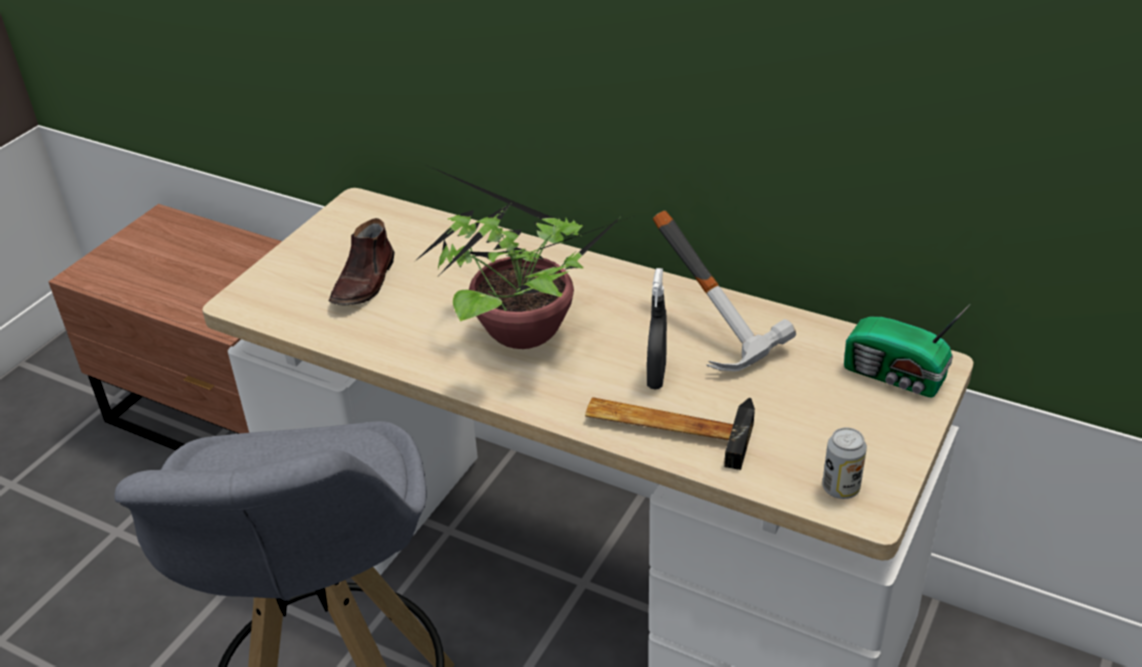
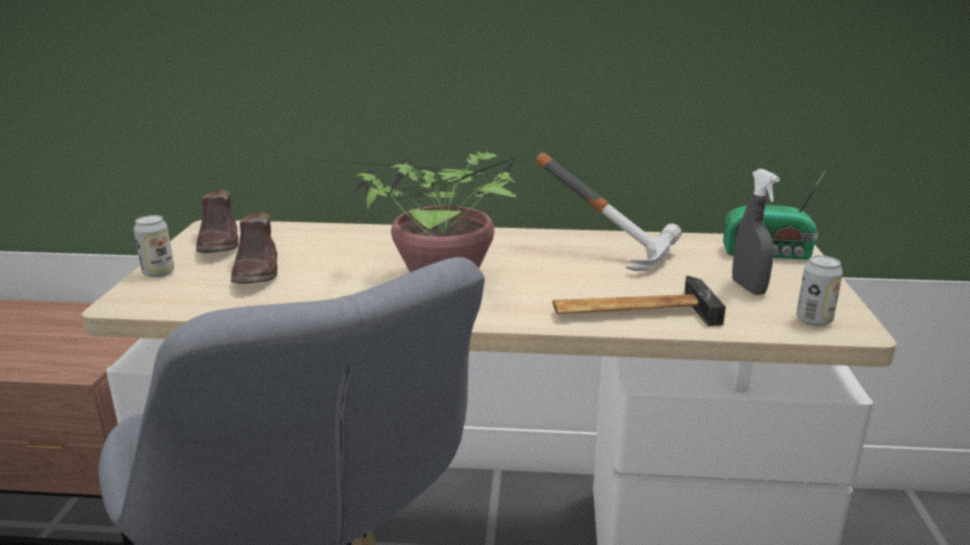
camera: 25 degrees left, 15 degrees down
grey spray bottle [647,268,667,389] -> grey spray bottle moved to [732,169,780,295]
none -> can [134,215,174,277]
none -> brown shoe [196,189,239,253]

